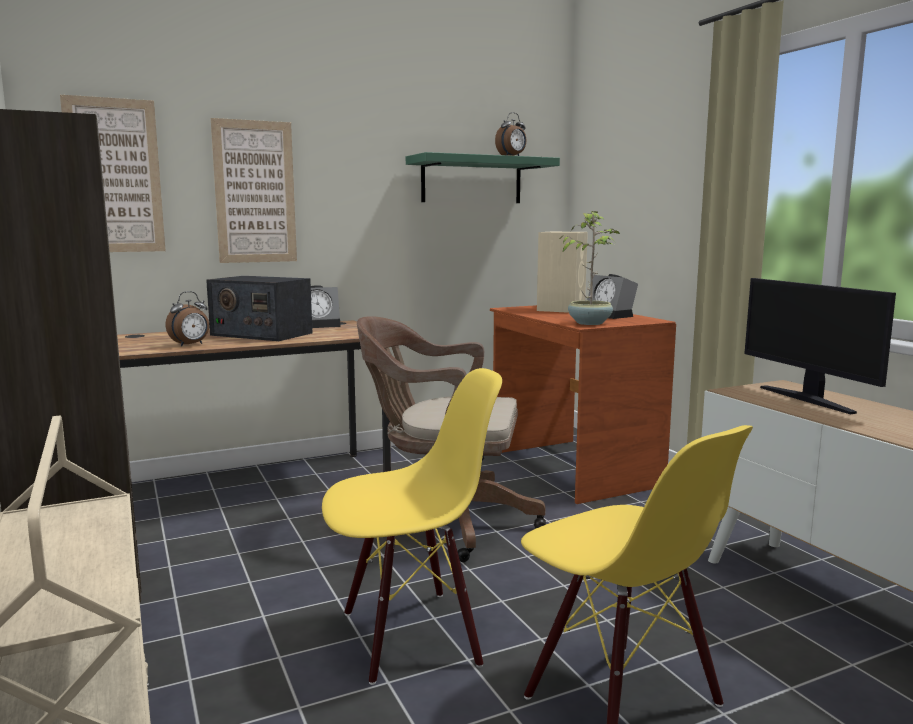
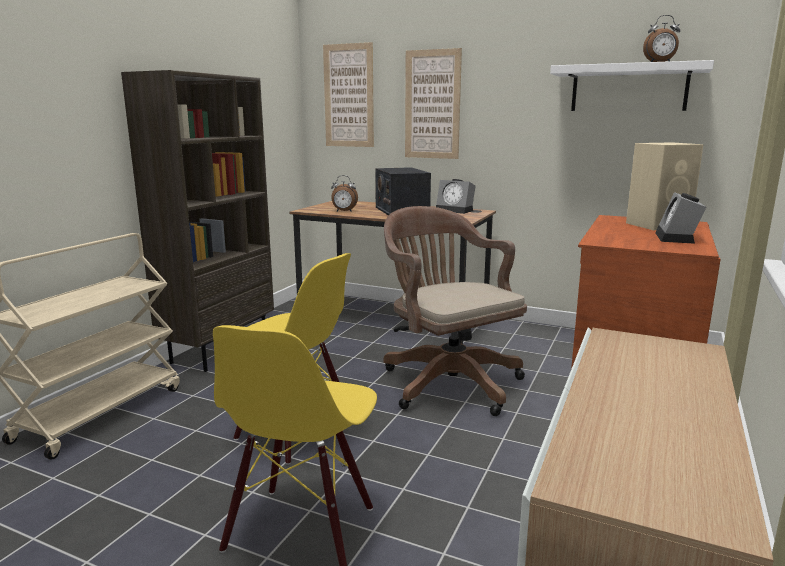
camera: 50 degrees right, 5 degrees up
green shelf [406,152,560,203] -> white shelf [550,60,714,111]
potted plant [560,211,620,325] -> none
monitor [744,278,896,414] -> none

